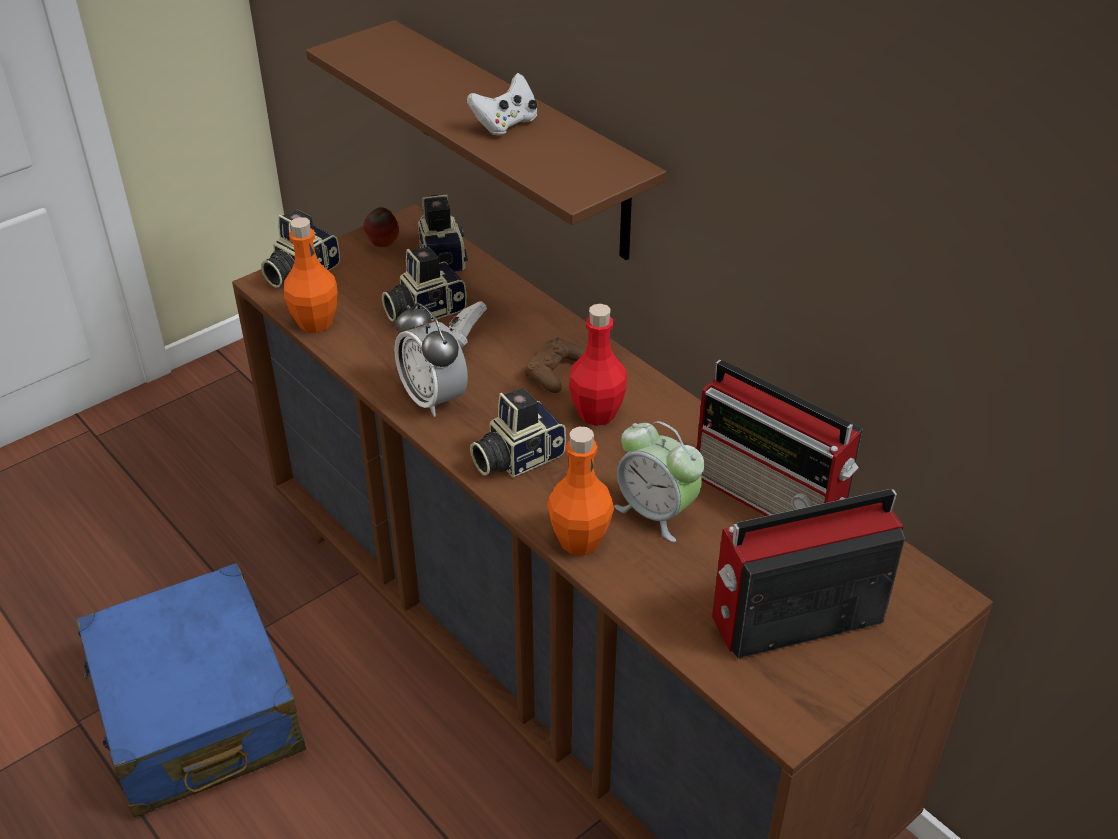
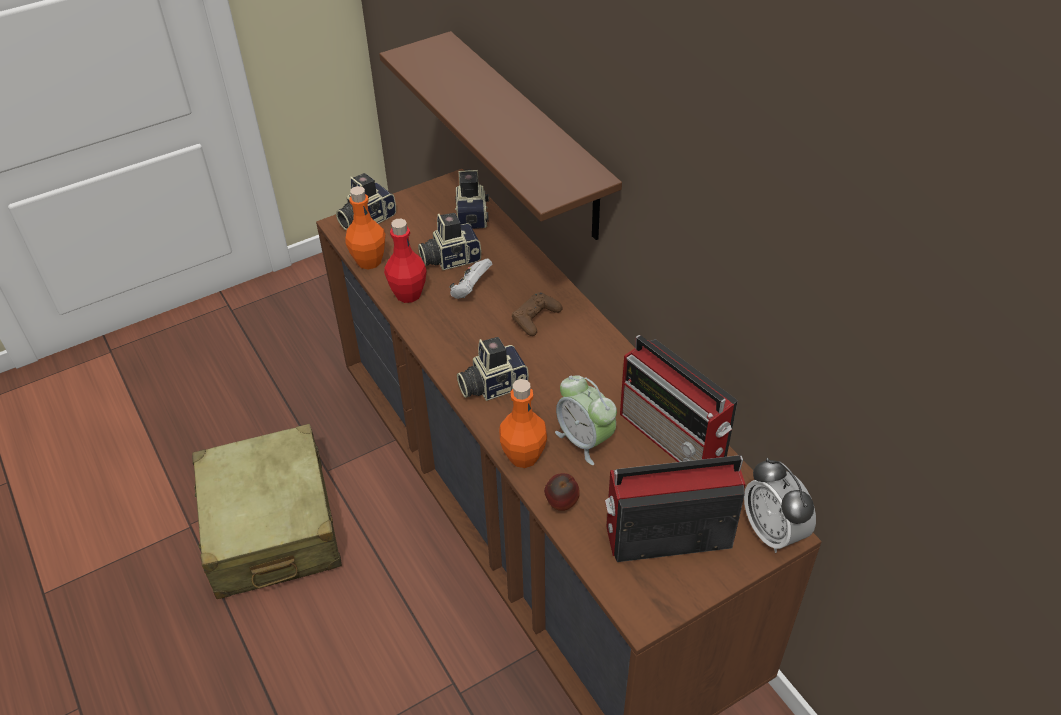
camera: 10 degrees right, 5 degrees up
blue suitcase [76,563,306,817] -> beige suitcase [192,424,342,599]
apple [364,207,399,247] -> apple moved to [544,473,580,511]
alarm clock [394,303,468,417] -> alarm clock moved to [744,458,816,553]
white game controller [467,73,537,135] -> none
red bottle [569,304,627,426] -> red bottle moved to [384,219,427,303]

